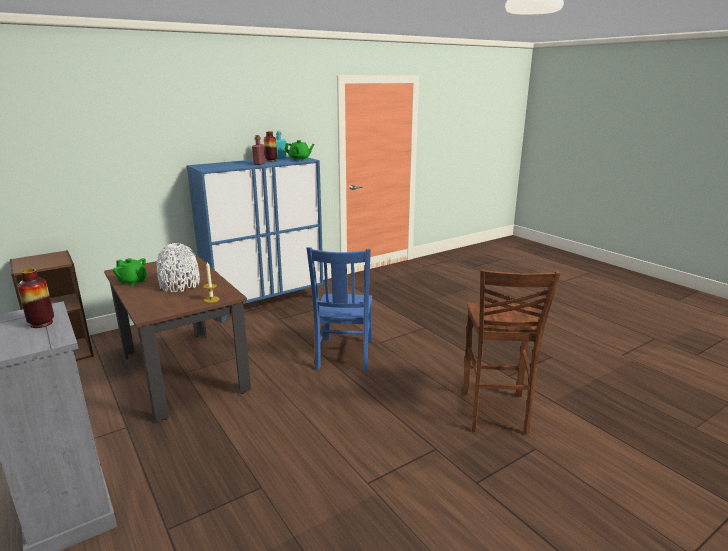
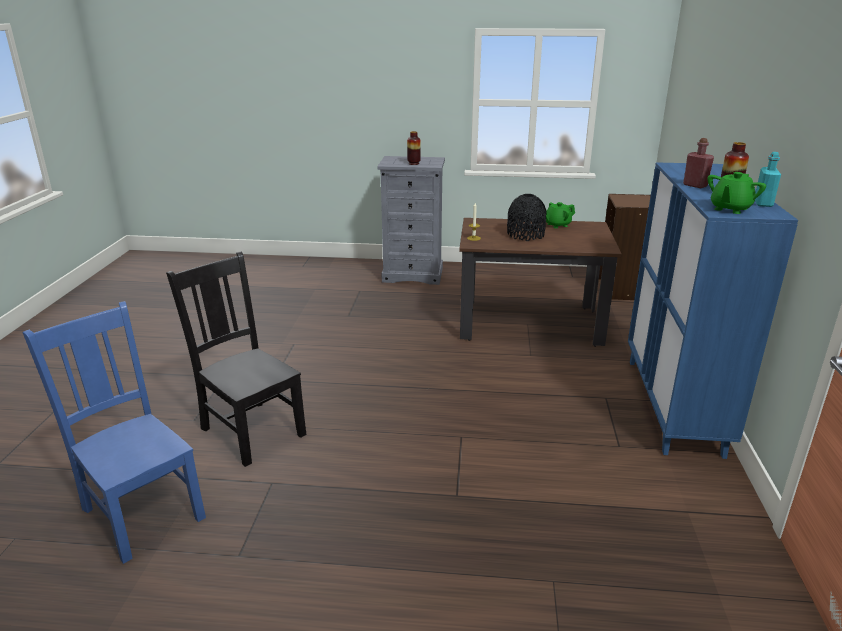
camera: 130 degrees right, 5 degrees up
white vase [156,243,200,292] -> black vase [507,194,547,241]
blue chair [307,247,372,372] -> blue chair moved to [22,301,206,564]
brown stool [463,269,561,435] -> black chair [166,251,306,467]

